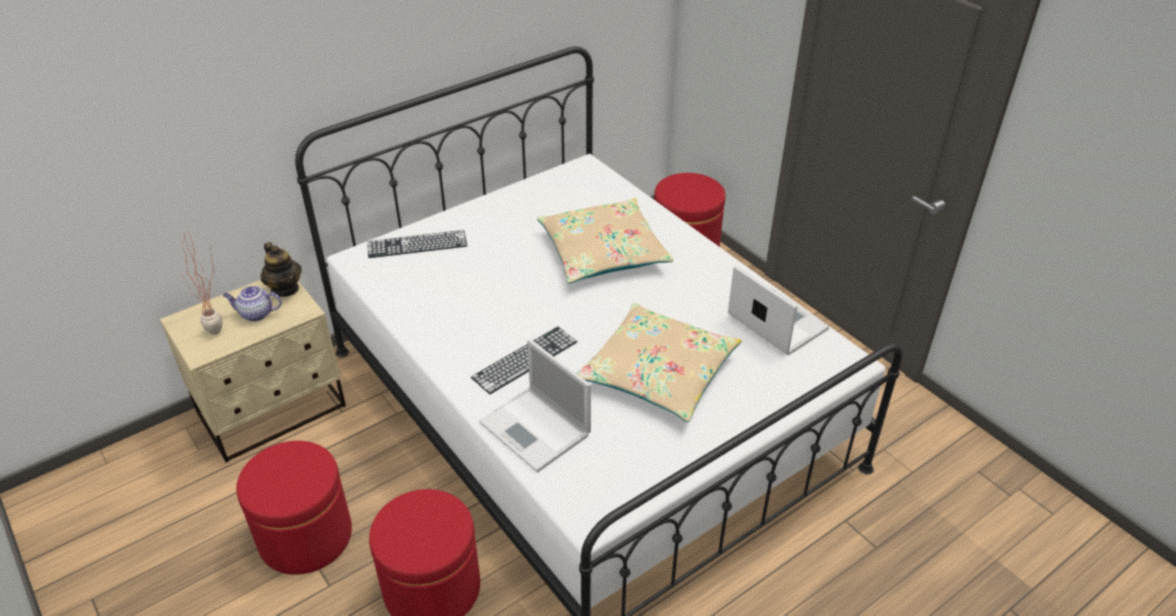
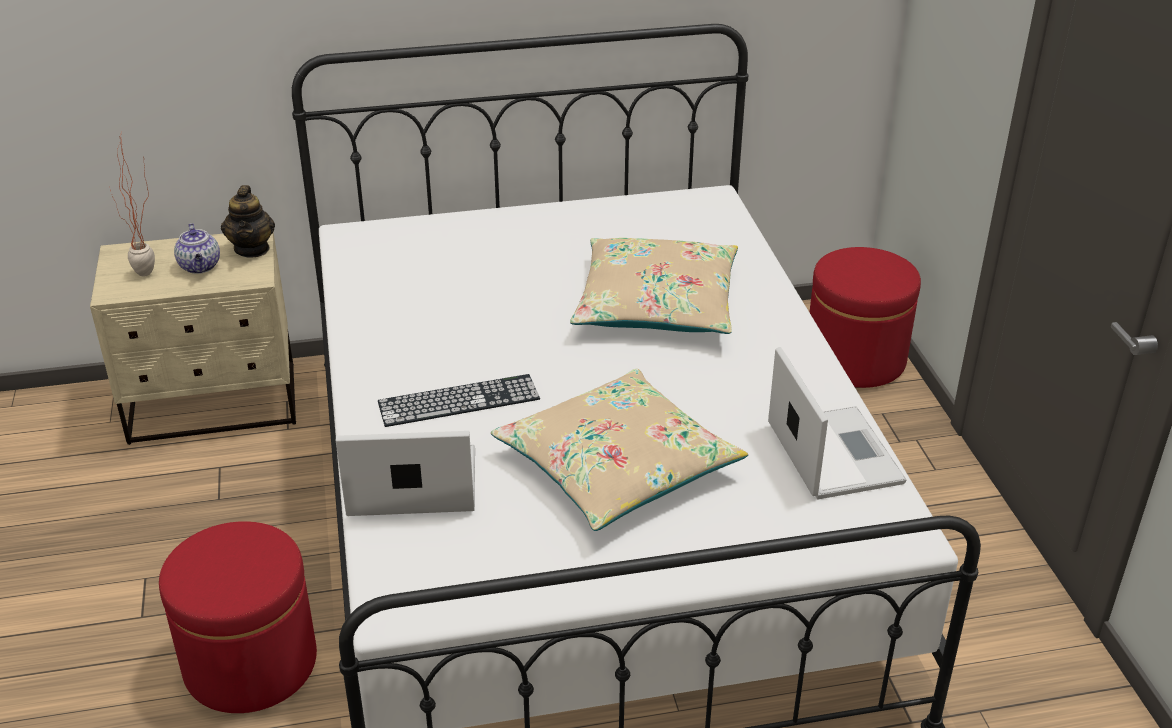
camera: 25 degrees right, 5 degrees down
teapot [223,286,282,321] -> teapot turned 135 degrees counterclockwise [174,223,220,274]
red ottoman [236,441,352,575] -> none
keyboard [367,230,467,258] -> none
laptop [479,339,591,473] -> laptop turned 105 degrees clockwise [336,431,475,516]

